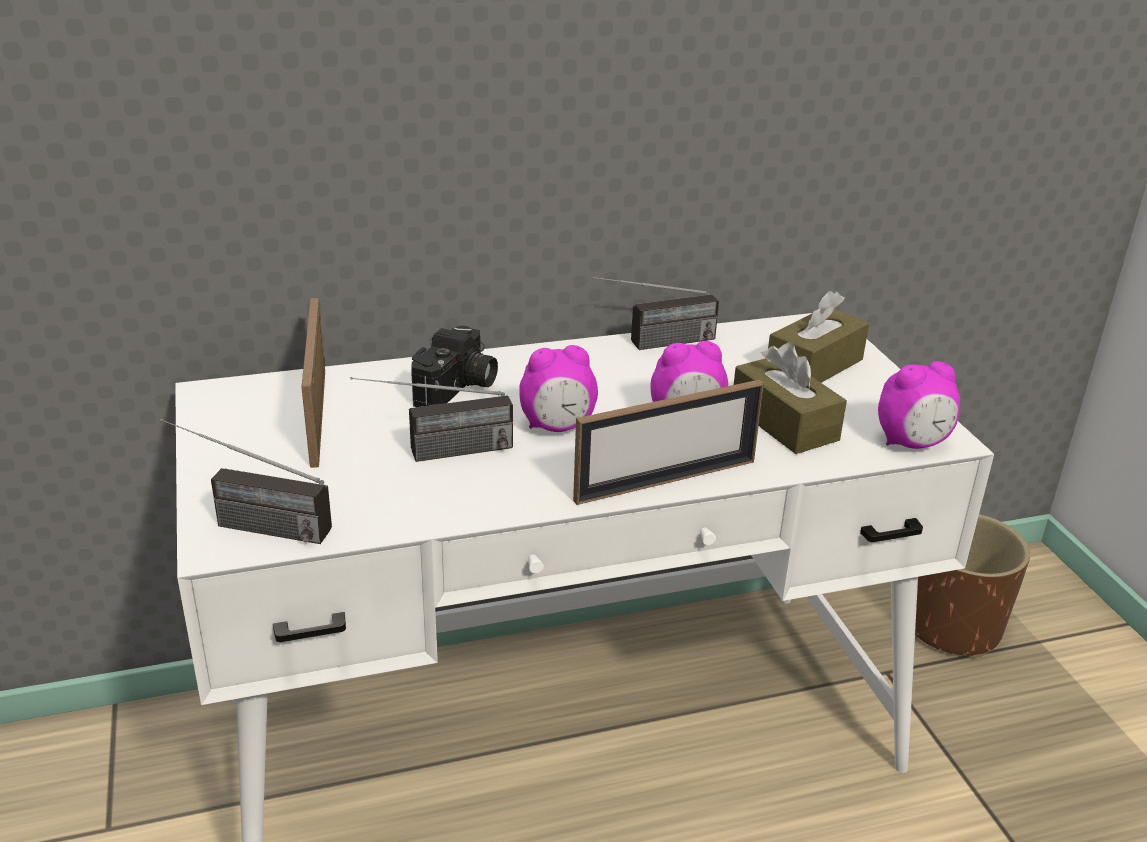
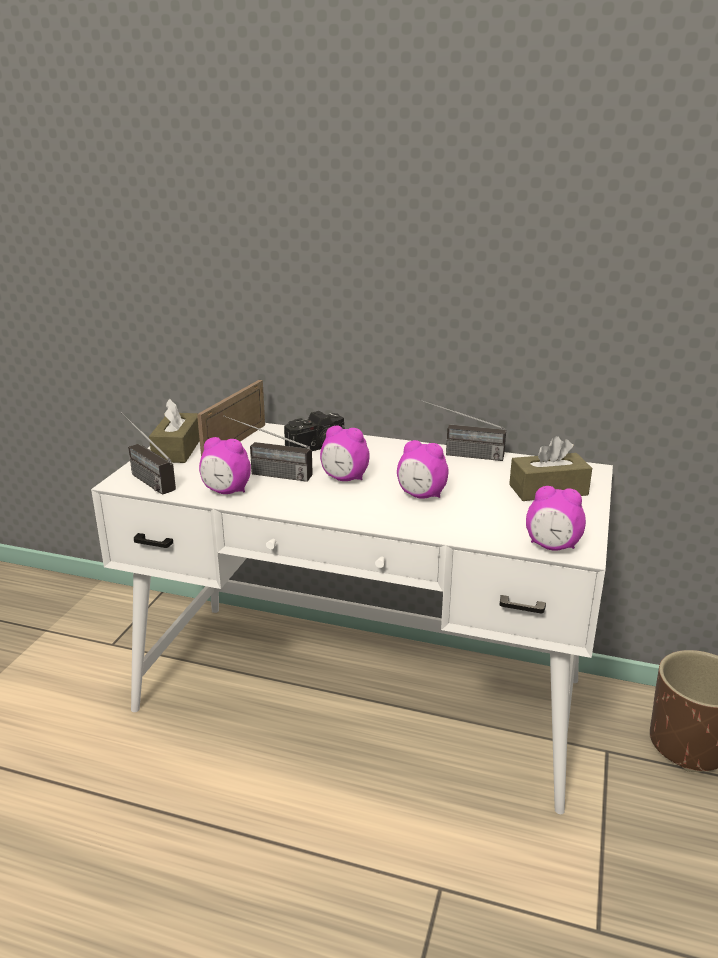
camera: 35 degrees right, 5 degrees down
picture frame [573,380,764,505] -> none
brown tissue box [734,342,847,454] -> brown tissue box moved to [149,399,200,463]
none -> alarm clock [199,437,251,494]

